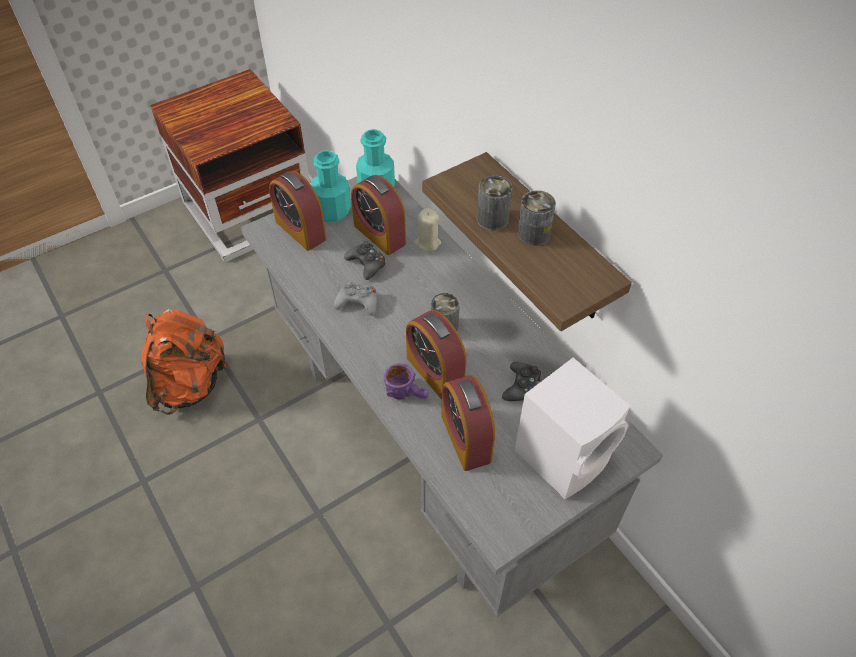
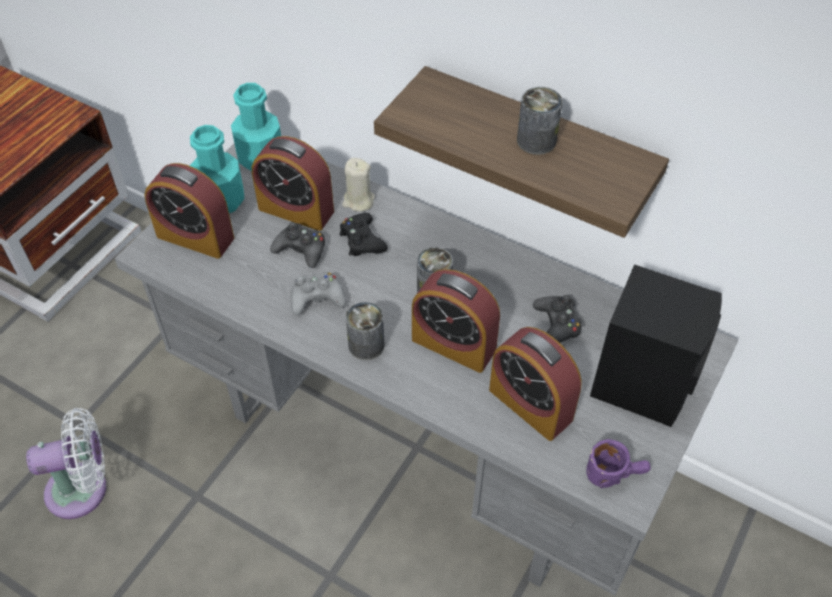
camera: 25 degrees left, 0 degrees up
orange backpack [141,309,228,414] -> white fan [26,408,106,519]
purple mug [384,363,429,399] -> purple mug moved to [586,439,651,488]
can [477,176,512,231] -> can moved to [346,302,385,360]
white speaker [515,358,630,499] -> black speaker [590,264,722,427]
none -> black game controller [340,213,388,256]

